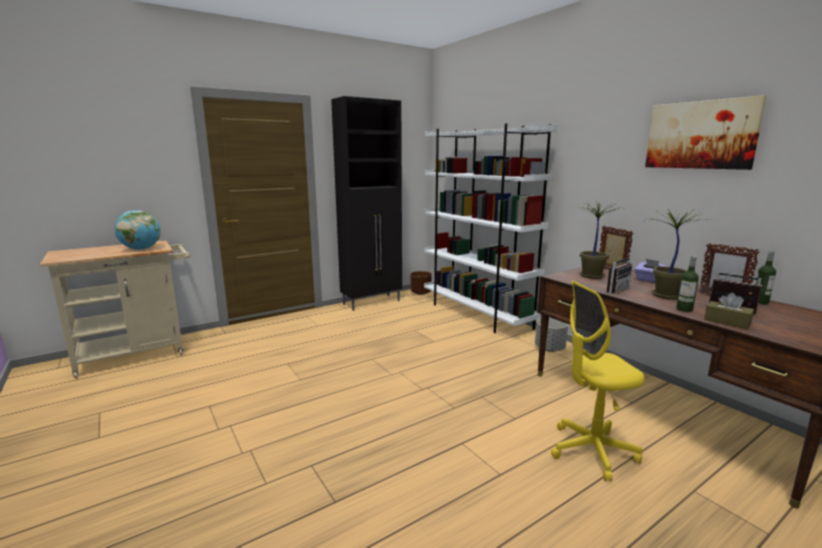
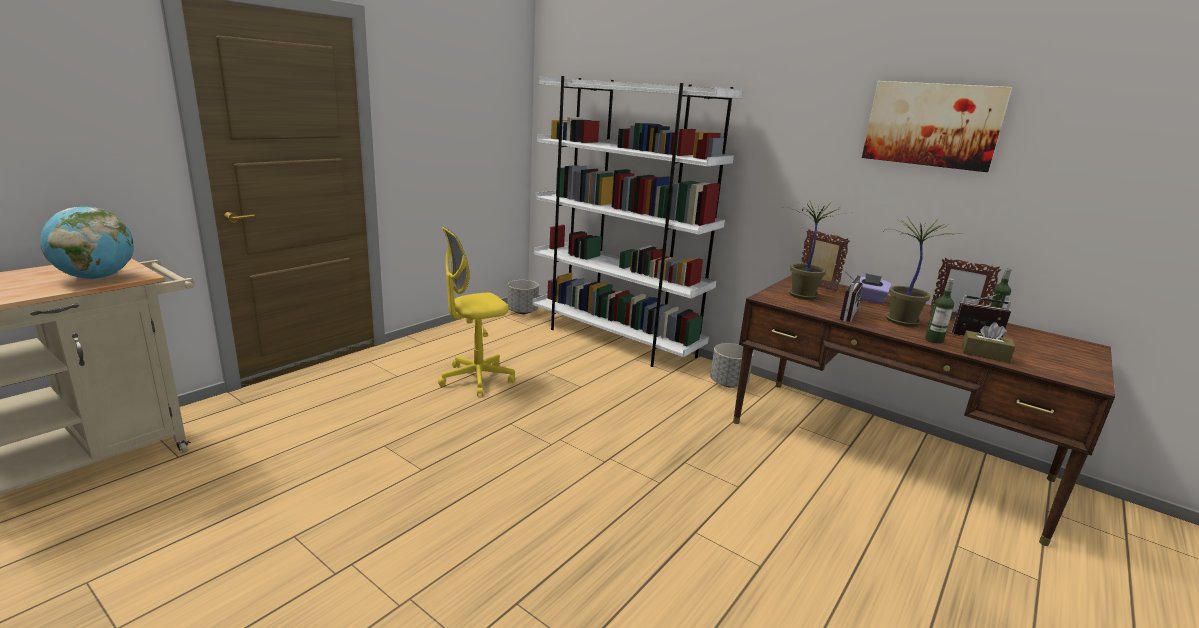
camera: 20 degrees left, 5 degrees up
black cabinet [331,96,402,311] -> none
brown planter [410,271,432,295] -> grey planter [507,280,539,314]
yellow office chair [551,280,644,481] -> yellow office chair moved to [438,226,515,396]

